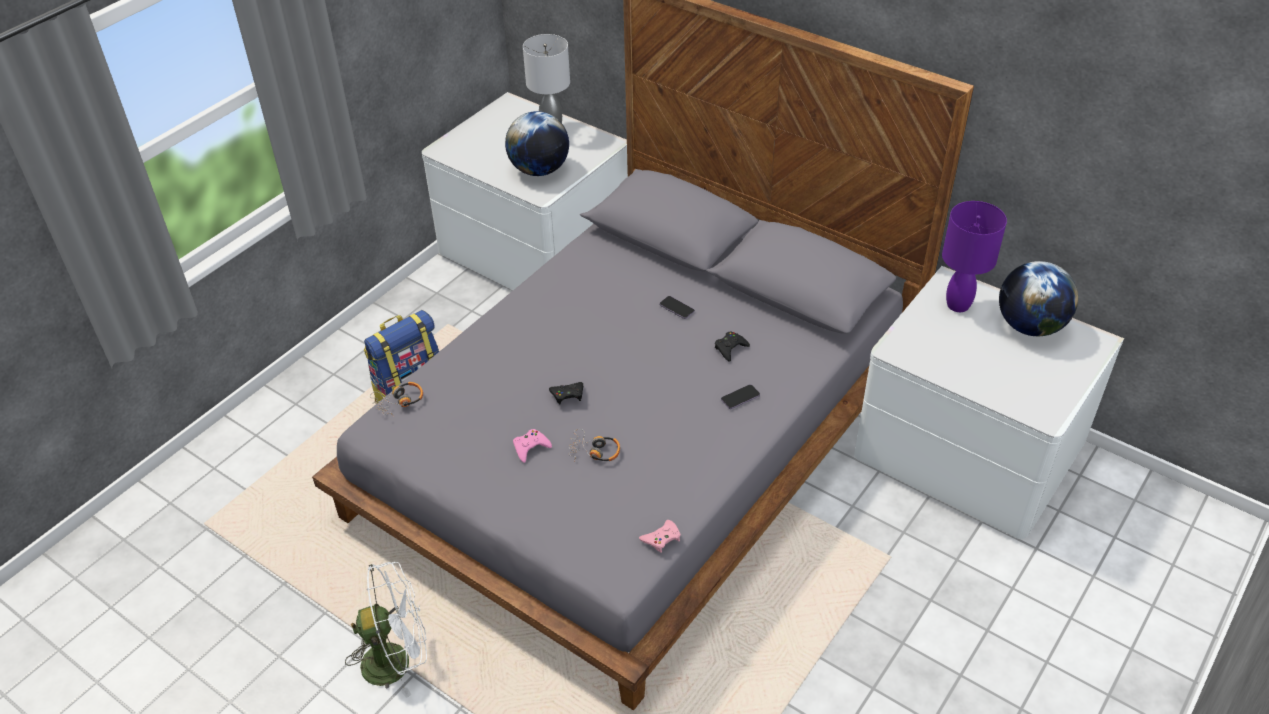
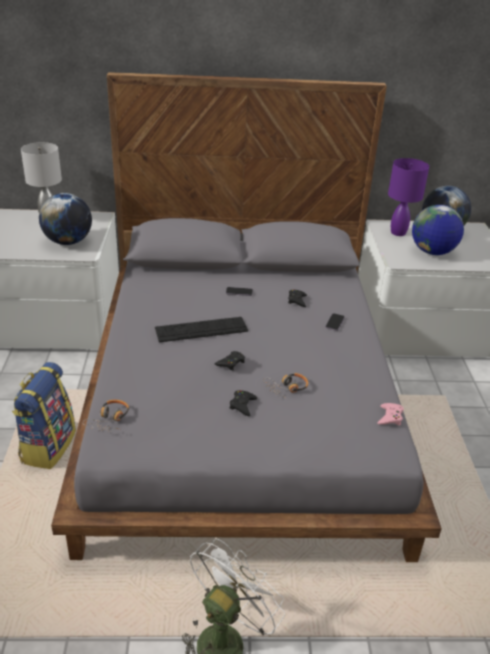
camera: 40 degrees left, 10 degrees down
pink game controller [513,429,552,463] -> black game controller [230,390,257,416]
none -> keyboard [155,317,248,342]
none -> globe [412,205,464,255]

